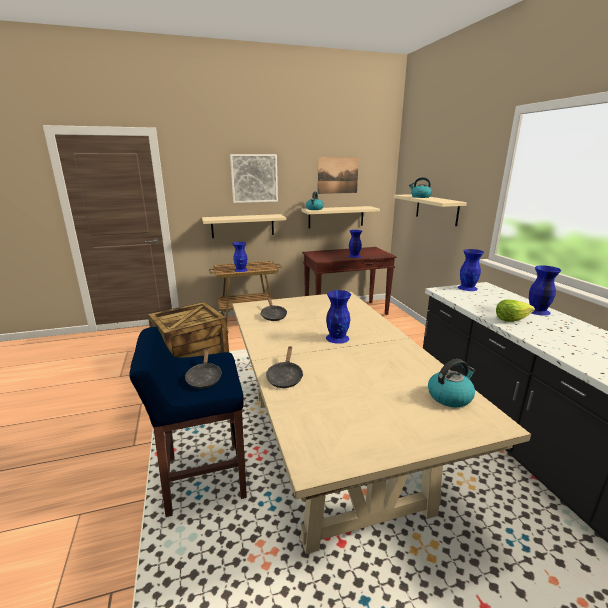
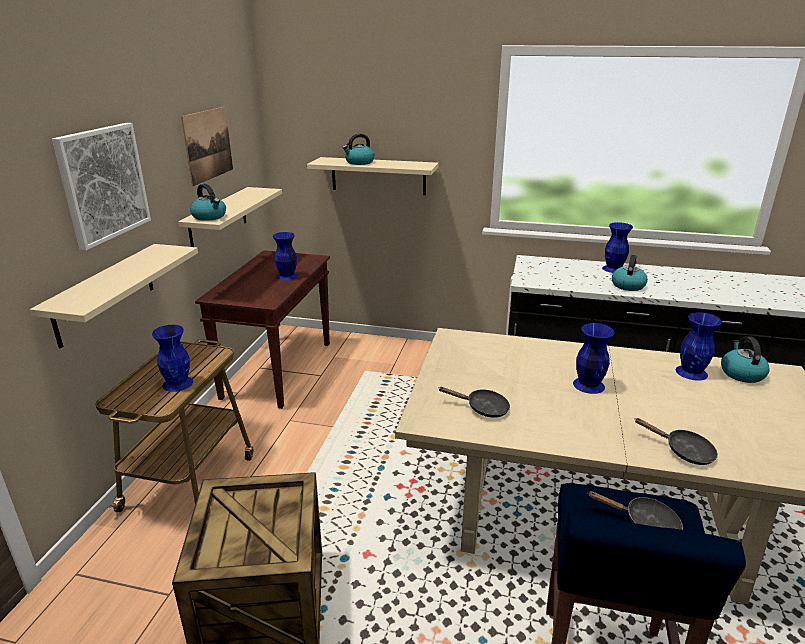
camera: 60 degrees left, 5 degrees up
blue vase [458,249,484,291] -> blue vase moved to [676,312,722,381]
lettuce [496,299,535,322] -> kettle [612,255,648,291]

